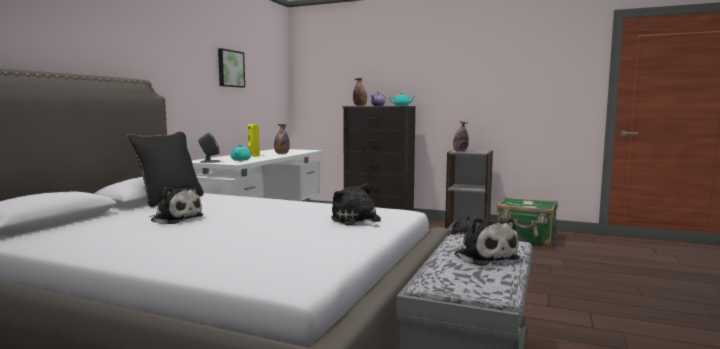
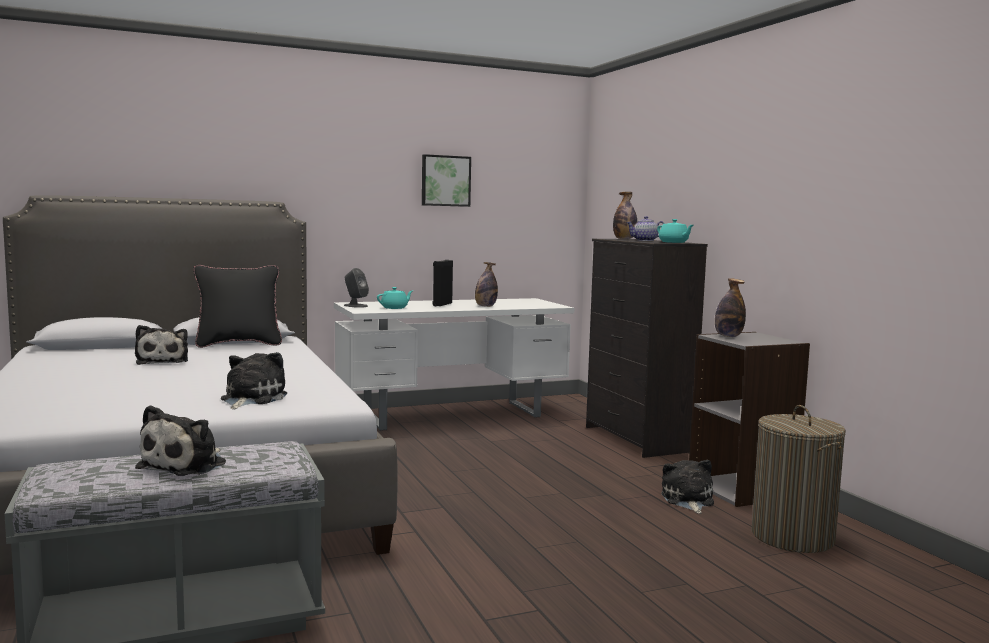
camera: 45 degrees right, 0 degrees up
yellow speaker [247,124,260,157] -> black speaker [433,260,453,306]
green suitcase [497,197,557,247] -> laundry basket [751,405,846,553]

